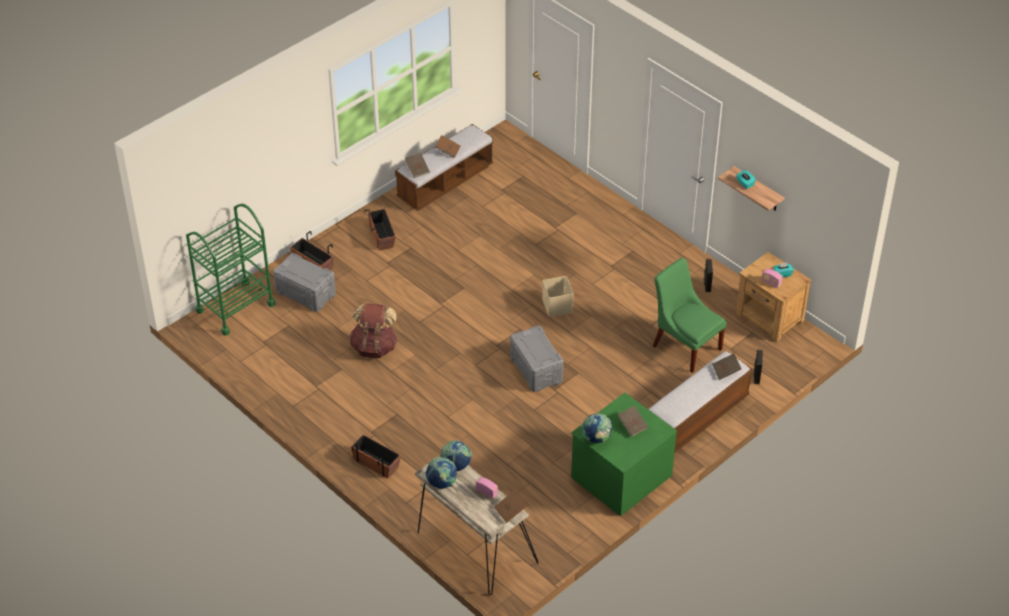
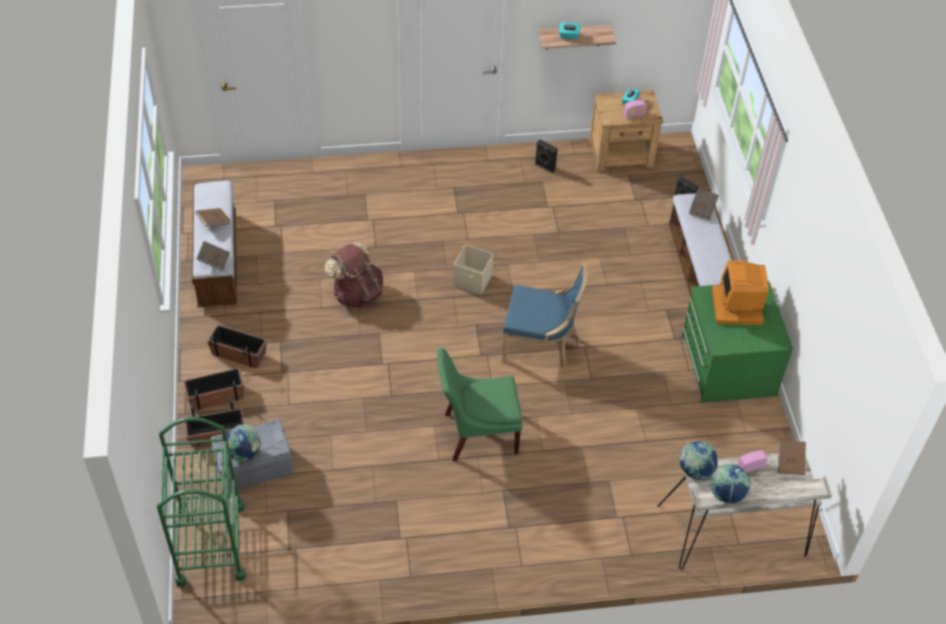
camera: 55 degrees left, 5 degrees up
brown backpack [349,304,398,358] -> brown backpack moved to [325,242,383,308]
planter [351,434,401,479] -> planter moved to [183,368,244,411]
grey storage box [510,326,563,392] -> blue chair [501,261,587,368]
globe [582,413,612,443] -> globe moved to [226,425,261,463]
brown book [617,405,648,437] -> monitor [712,260,769,325]
green chair [653,258,726,373] -> green chair moved to [437,348,523,461]

